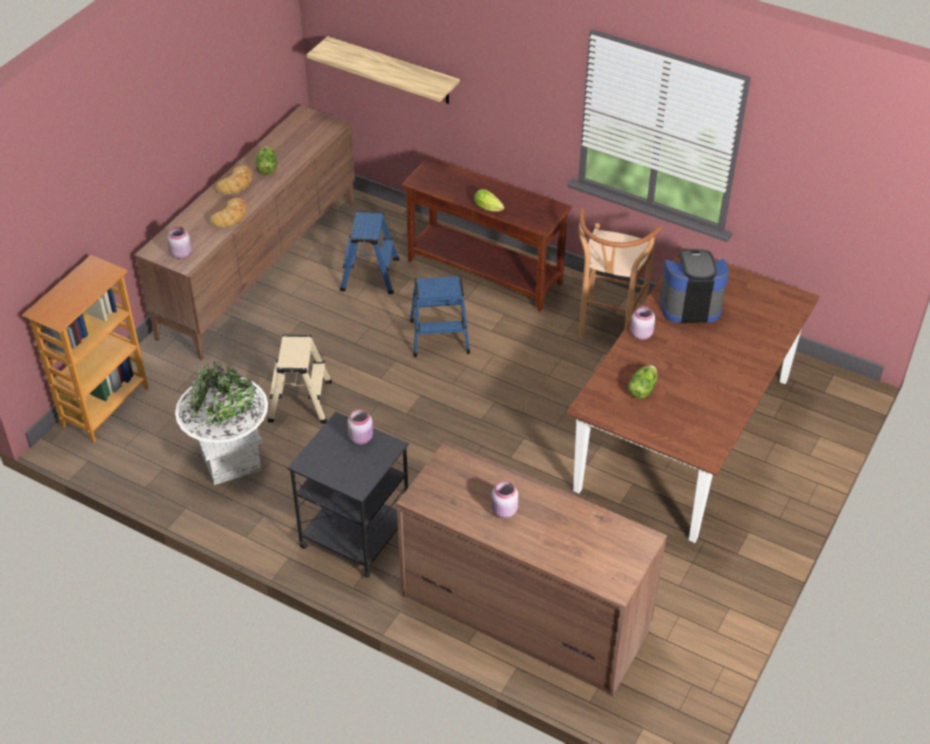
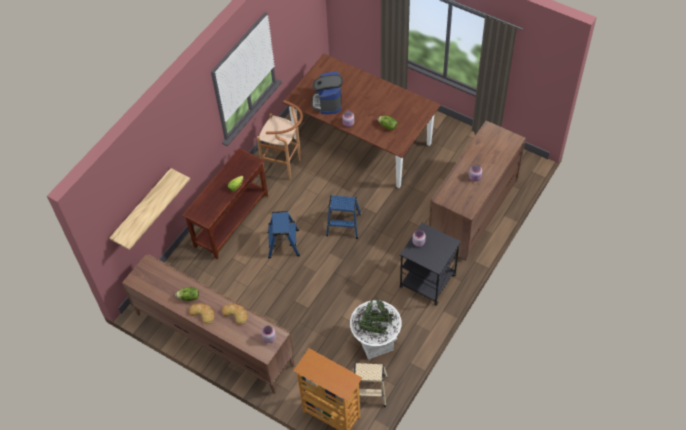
camera: 85 degrees left, 10 degrees up
beige step ladder [267,334,332,424] -> beige step ladder moved to [353,363,388,407]
blue step ladder [340,211,400,294] -> blue step ladder moved to [326,195,361,239]

